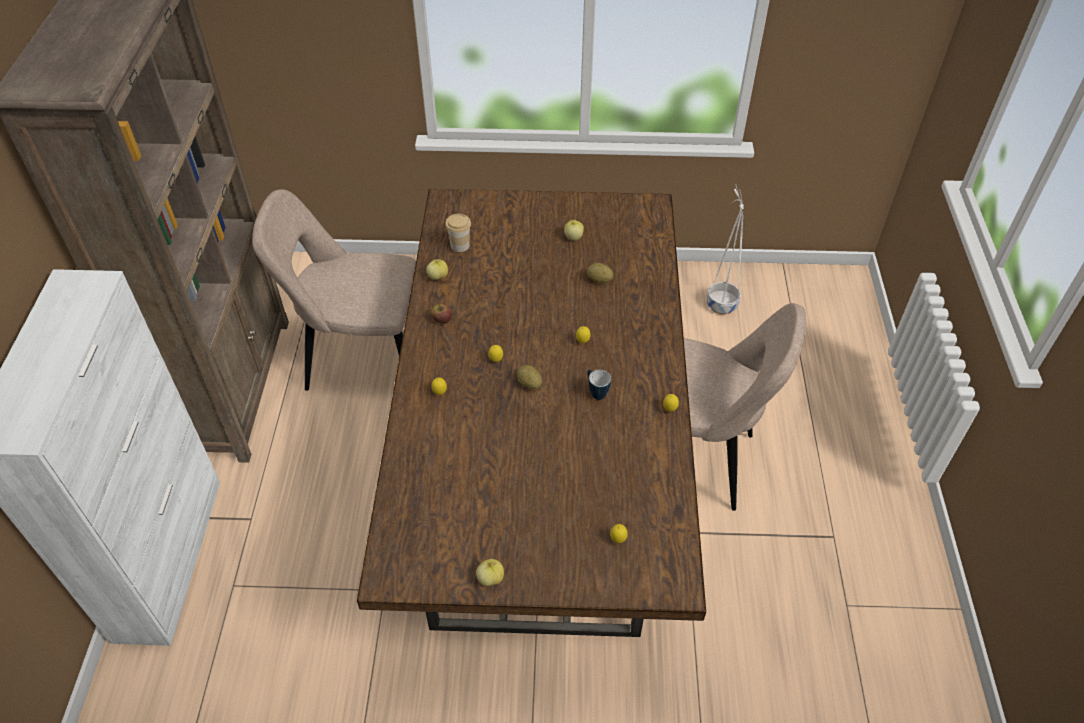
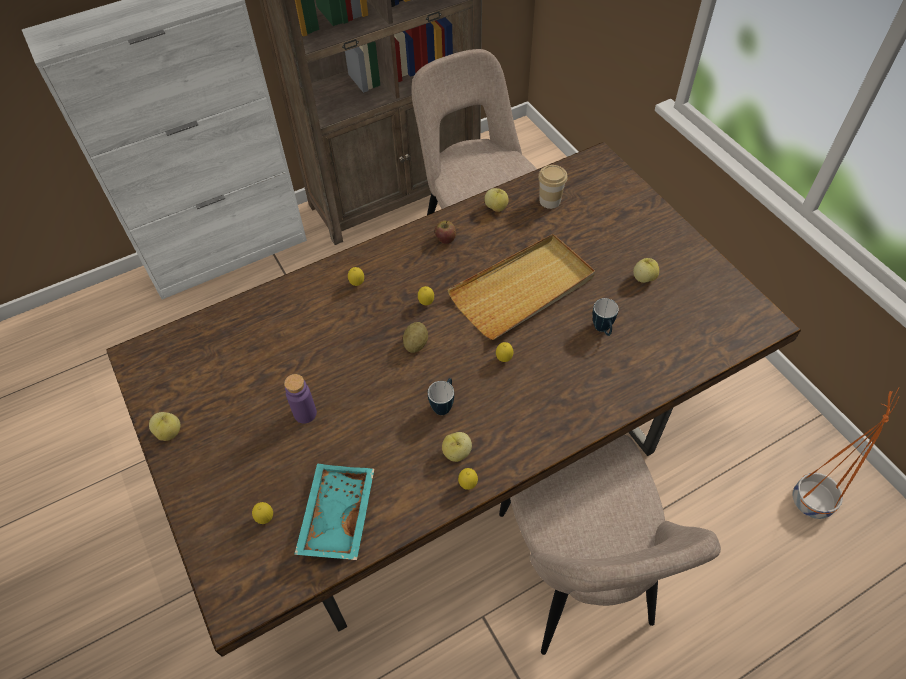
camera: 60 degrees right, 5 degrees up
potato [587,263,613,283] -> mug [592,298,619,336]
white planter [707,184,744,314] -> orange planter [792,388,899,519]
none -> purple bottle [284,374,317,423]
none -> turquoise tray [294,464,374,560]
none -> apple [442,432,472,462]
none -> beige tray [447,234,595,340]

